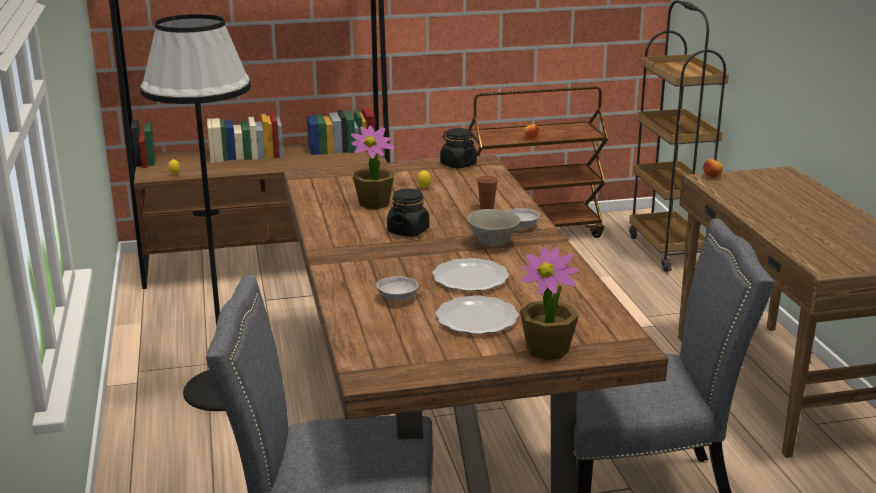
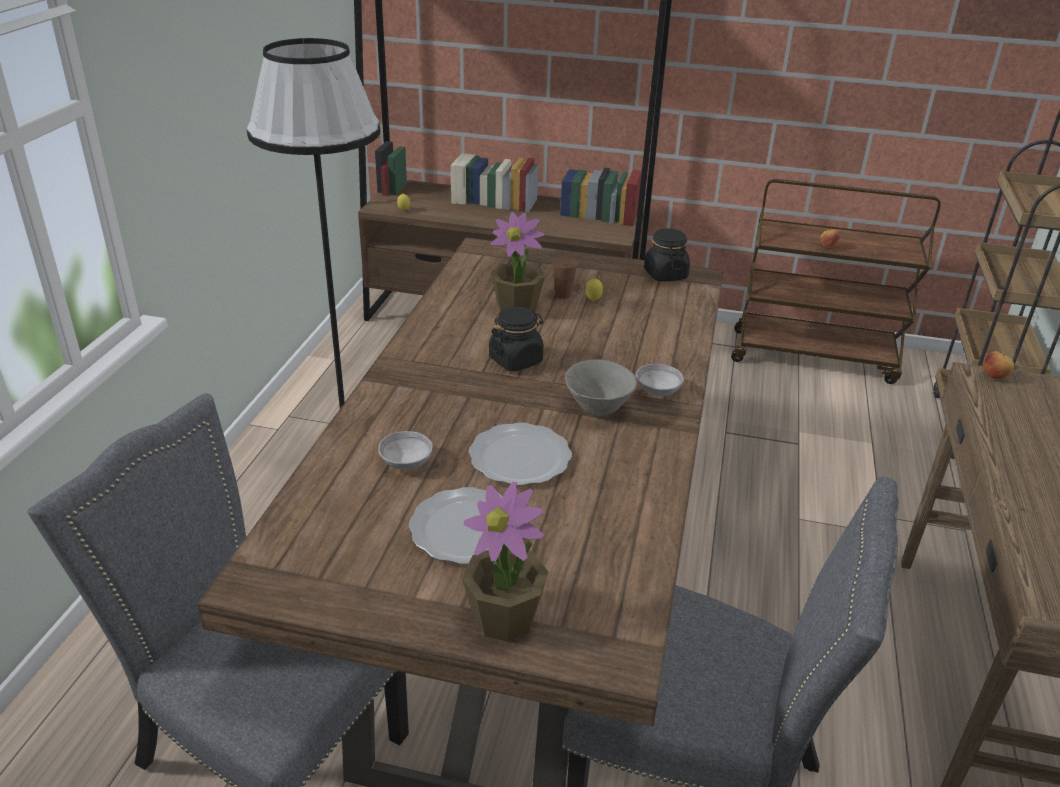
camera: 25 degrees right, 10 degrees up
brown cup [477,176,498,209] -> brown cup moved to [552,257,578,299]

